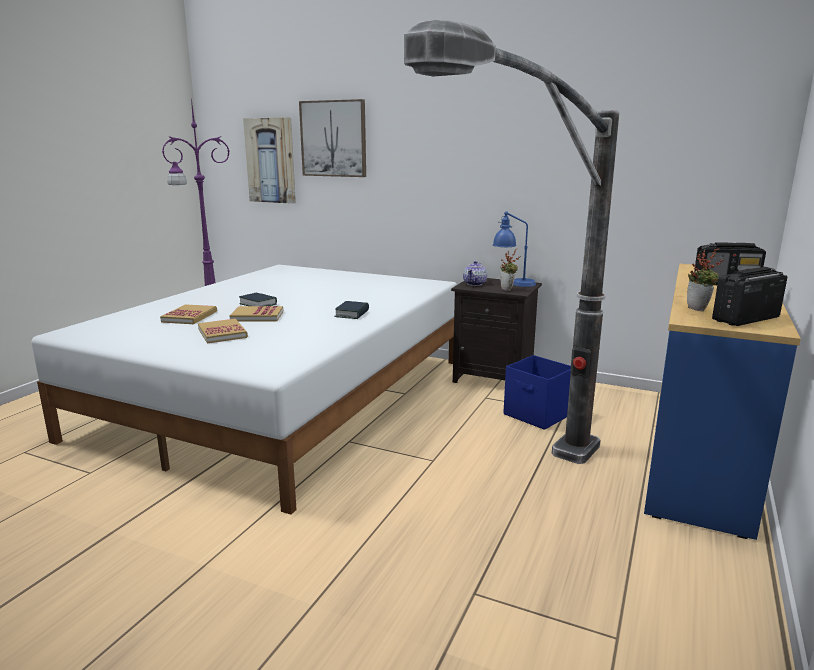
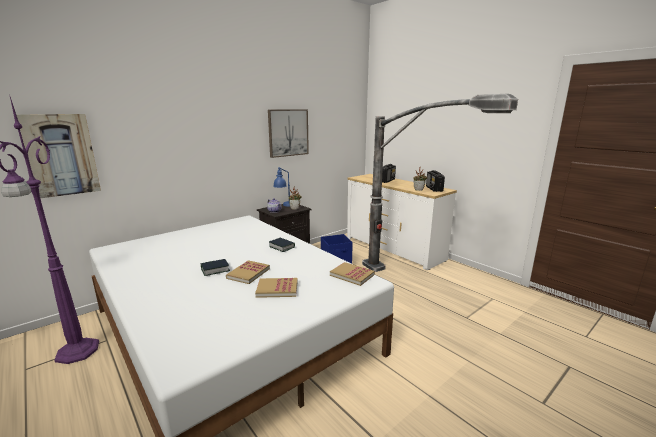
camera: 65 degrees left, 0 degrees up
book [160,304,217,324] -> book moved to [330,262,375,286]
picture [299,99,366,177] -> picture moved to [268,109,309,158]
blue dresser [644,264,801,540] -> white dresser [347,174,457,270]

